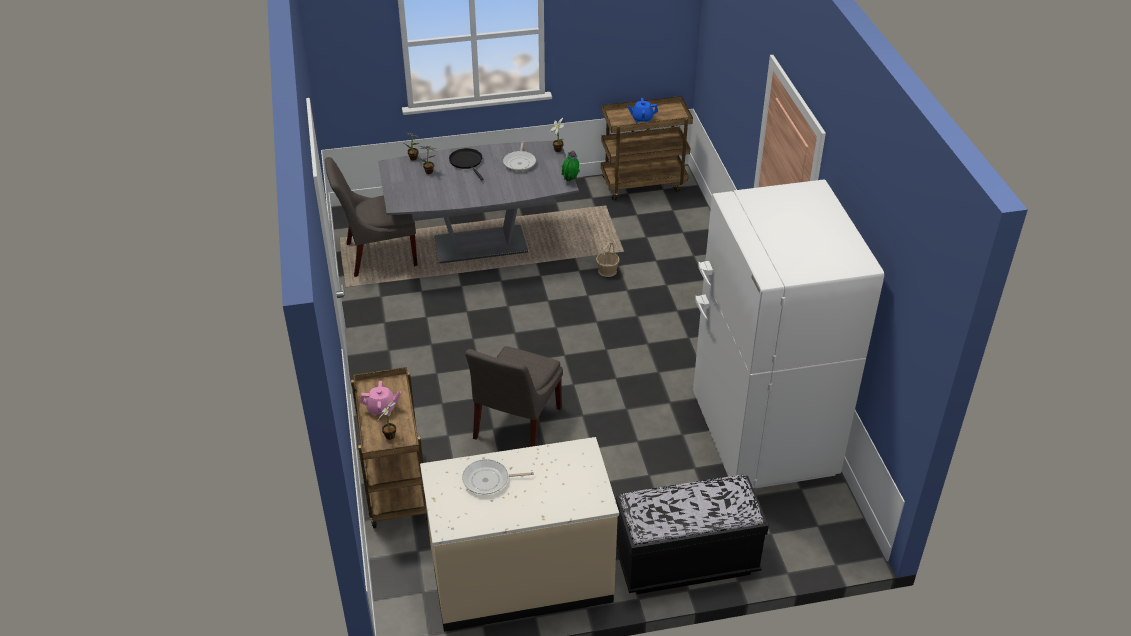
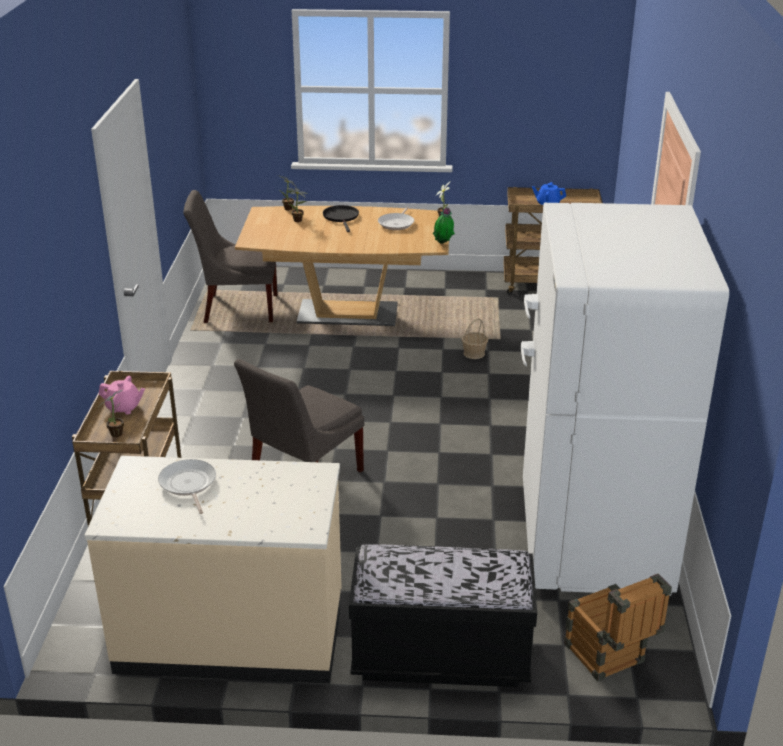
camera: 15 degrees right, 10 degrees down
grey dining table [378,141,579,263] -> brown dining table [235,206,449,326]
frying pan [462,459,534,494] -> frying pan turned 60 degrees clockwise [158,459,216,514]
none -> crate [564,574,672,681]

